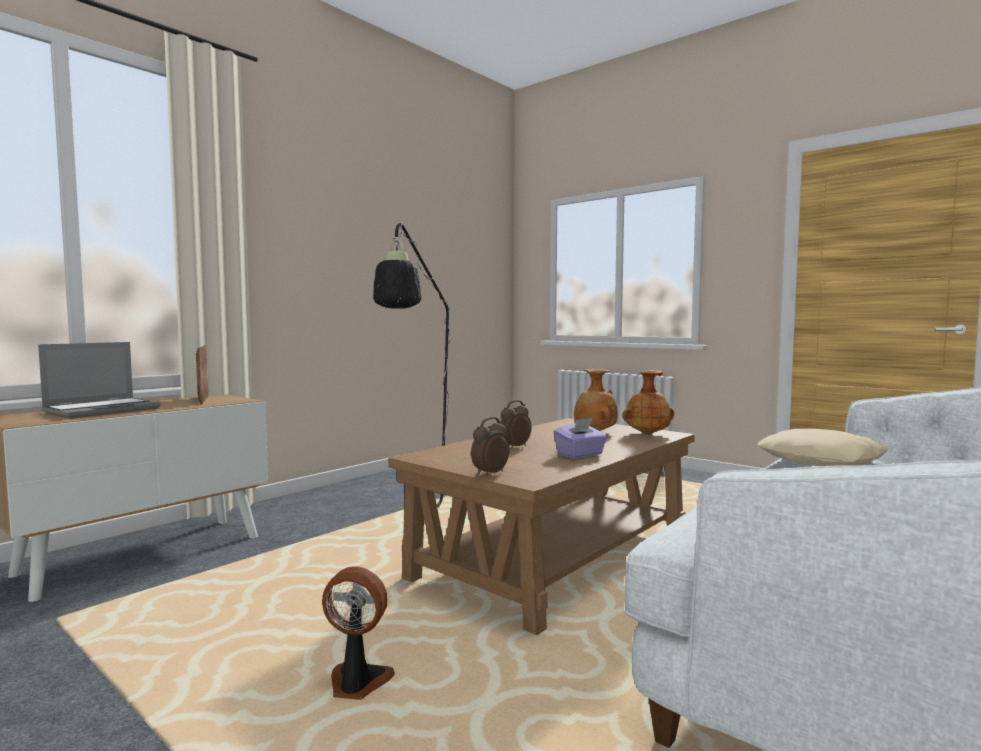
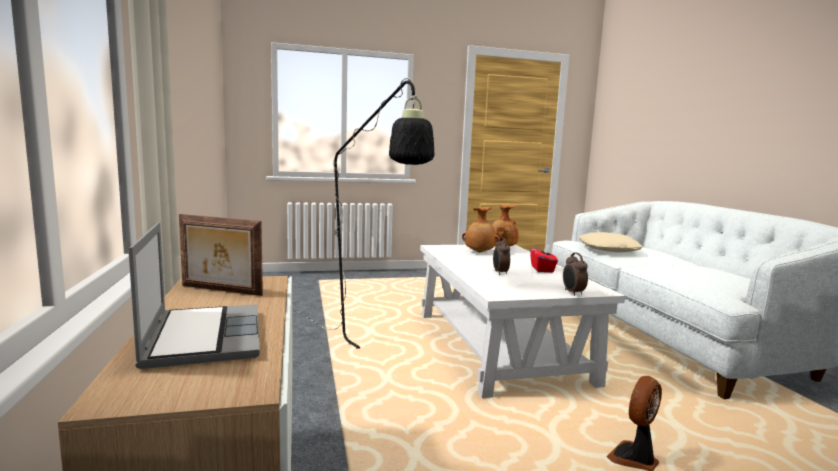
camera: 55 degrees left, 5 degrees up
brown coffee table [388,418,695,635] -> white coffee table [420,245,625,398]
purple tissue box [553,418,607,459] -> red tissue box [530,244,558,272]

